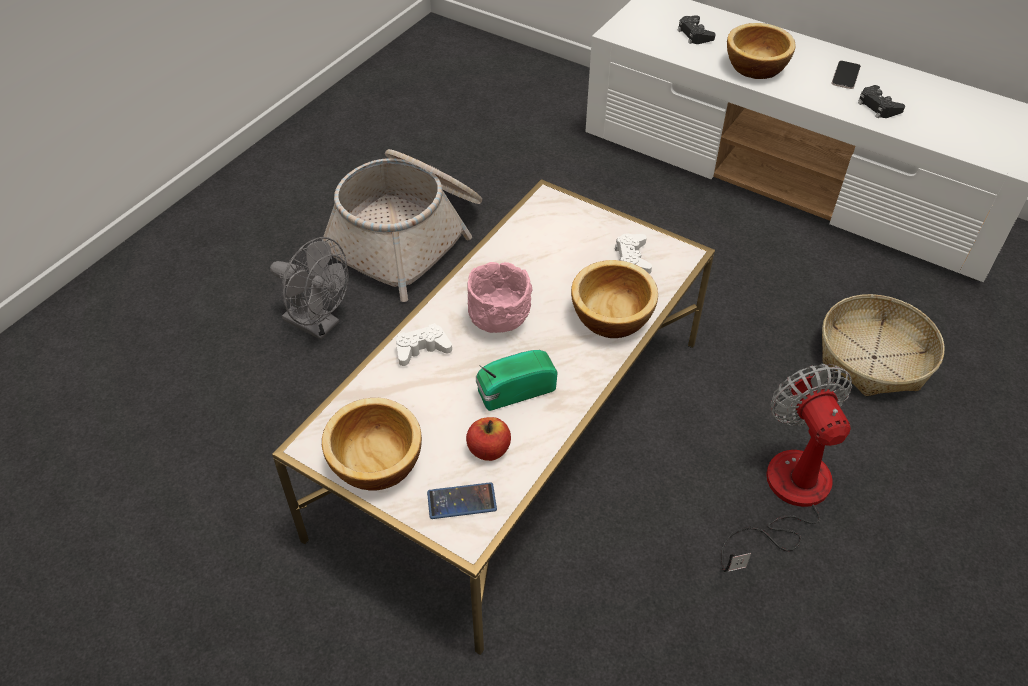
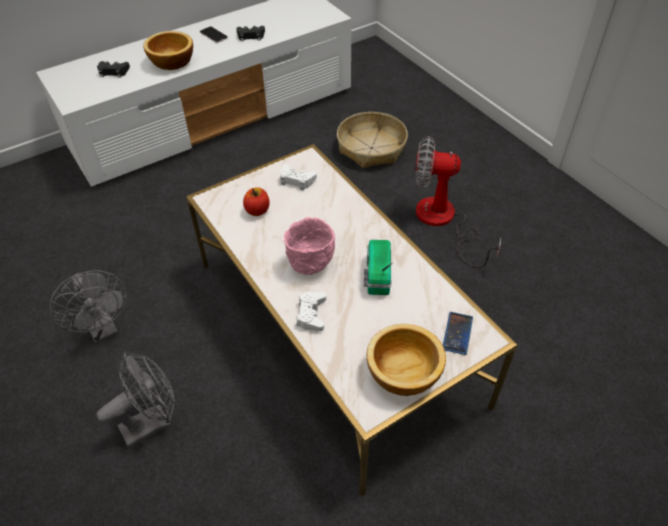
camera: 65 degrees left, 0 degrees up
basket [323,149,482,302] -> grey fan [50,270,127,343]
apple [466,417,511,461] -> apple moved to [243,187,270,216]
bowl [571,260,658,338] -> none

